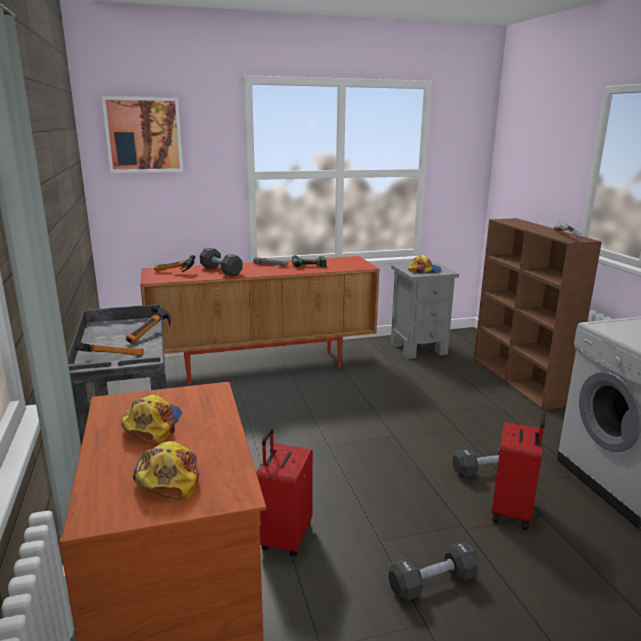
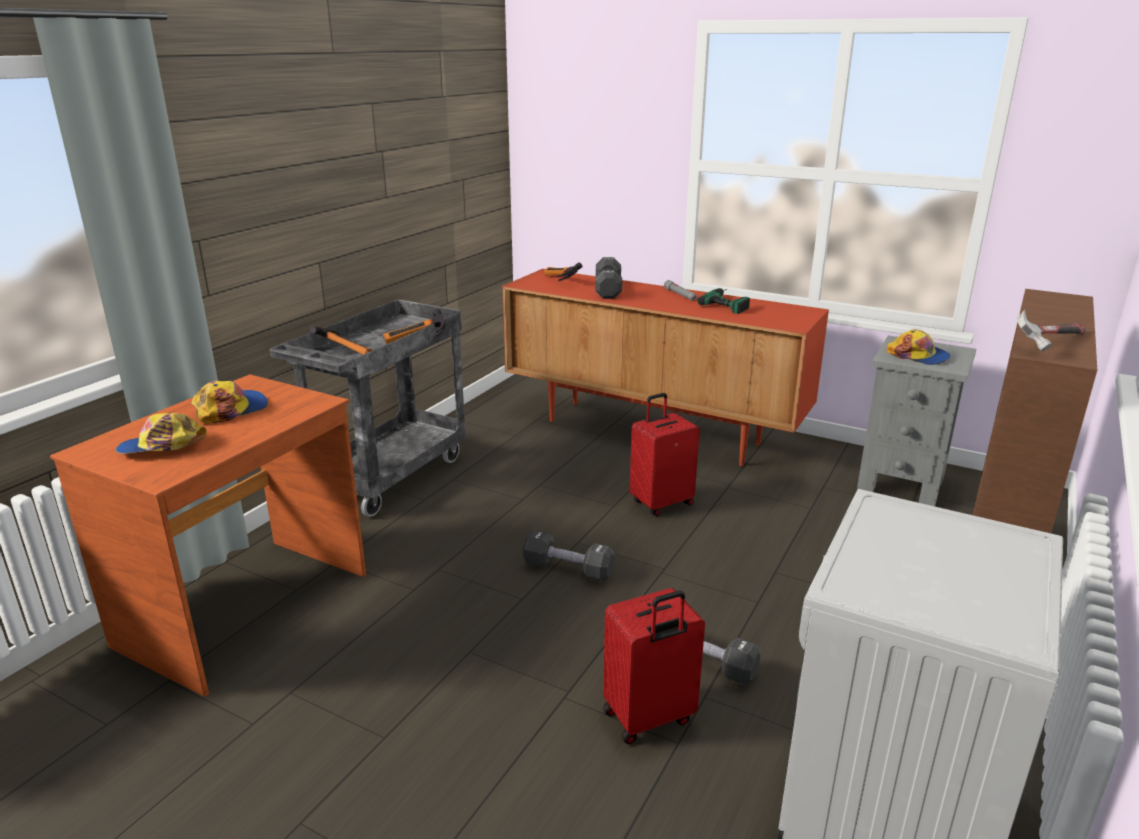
camera: 45 degrees right, 5 degrees up
picture [102,96,183,173] -> none
cap [133,441,199,499] -> cap turned 135 degrees counterclockwise [116,413,207,454]
red suitcase [256,429,313,556] -> red suitcase moved to [630,393,700,516]
black dumbbell [389,541,479,601] -> black dumbbell moved to [523,530,615,582]

